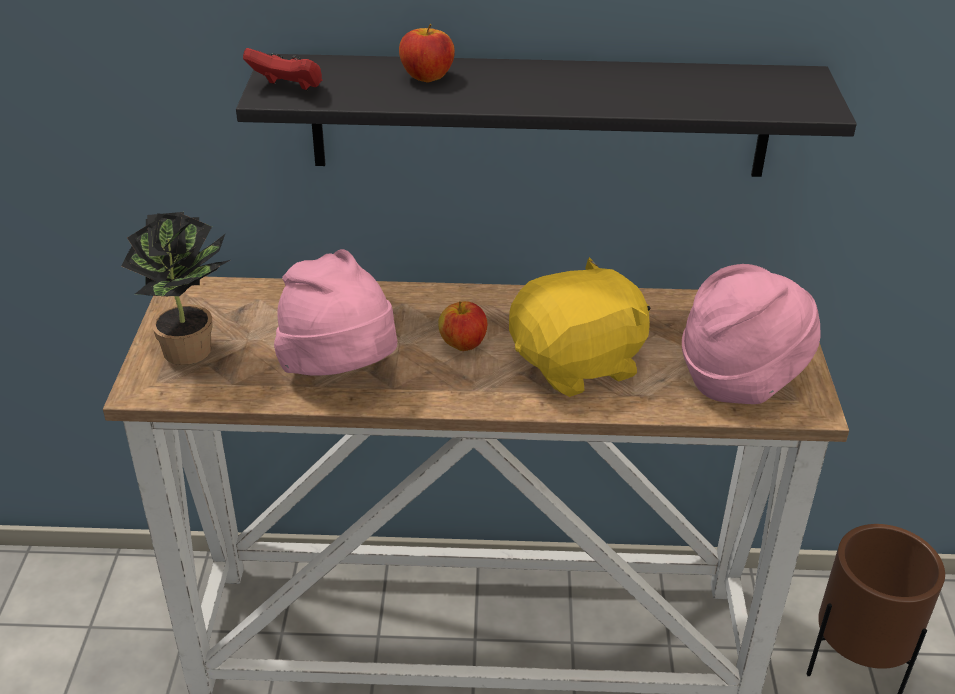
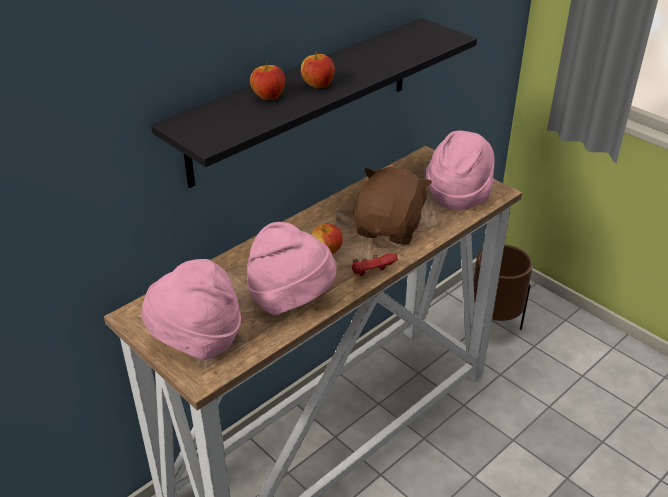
camera: 45 degrees left, 0 degrees up
potted plant [121,212,230,365] -> pink hat [142,259,241,360]
red game controller [243,48,322,90] -> red game controller moved to [352,254,398,276]
yellow plush toy [509,257,650,397] -> brown plush toy [353,167,432,245]
none -> apple [301,52,335,88]

